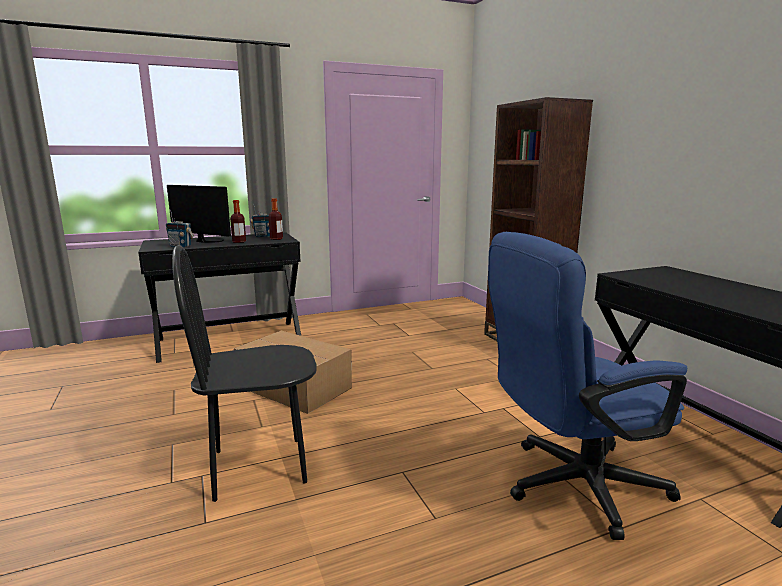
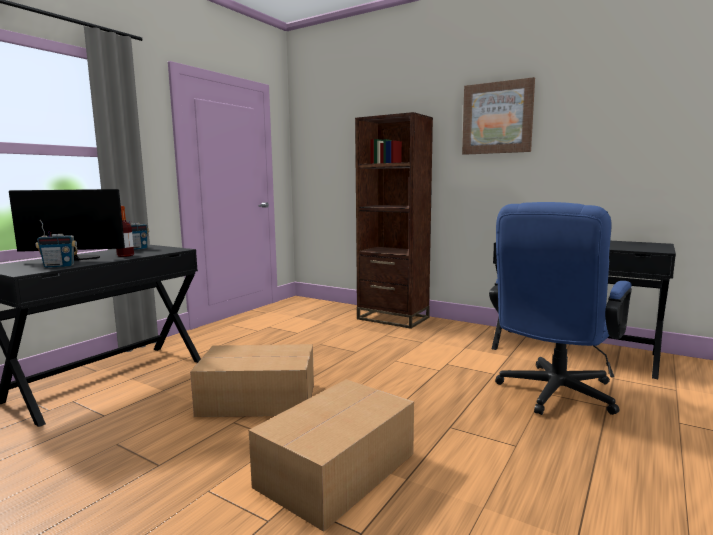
camera: 35 degrees left, 5 degrees down
black chair [172,245,317,502] -> cardboard box [249,379,414,532]
bottle [268,198,283,240] -> none
none -> picture [462,77,535,155]

